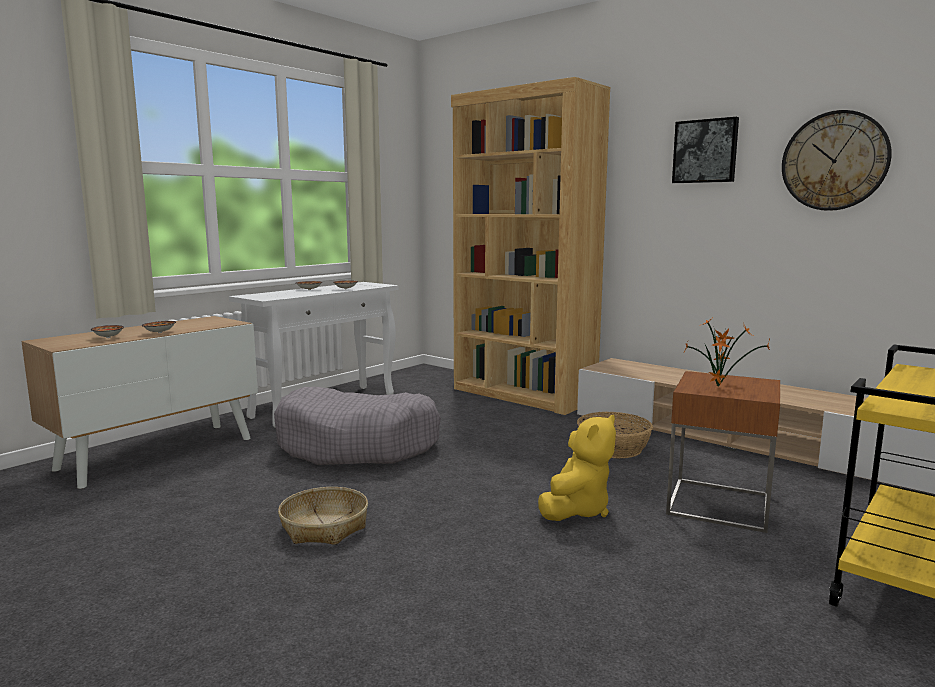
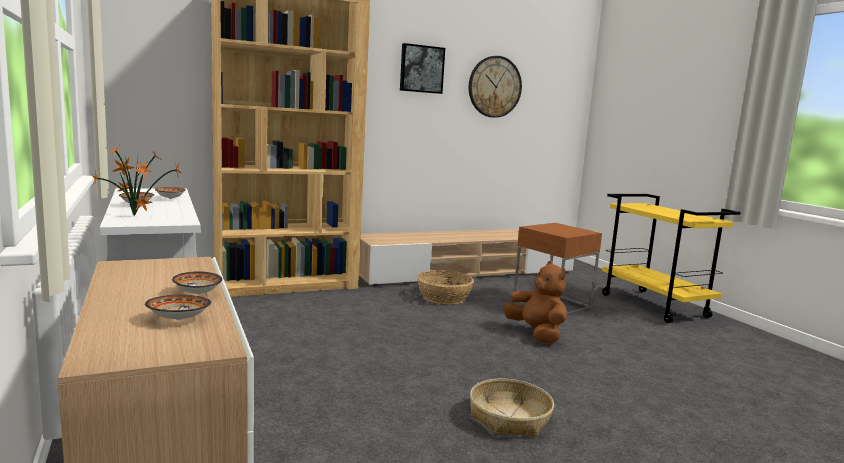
camera: 65 degrees left, 0 degrees up
grey dog bed [274,387,441,465] -> none
yellow plush toy [538,415,616,521] -> brown plush toy [503,261,567,344]
potted plant [683,319,770,386] -> potted plant moved to [92,145,181,216]

